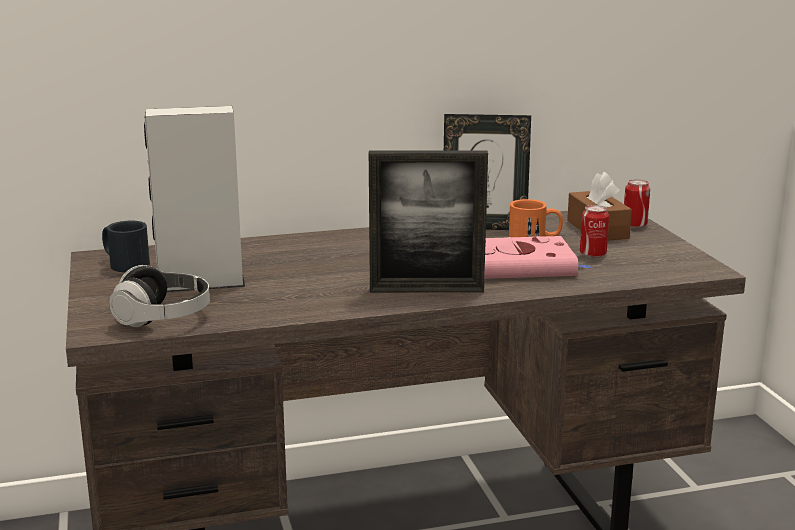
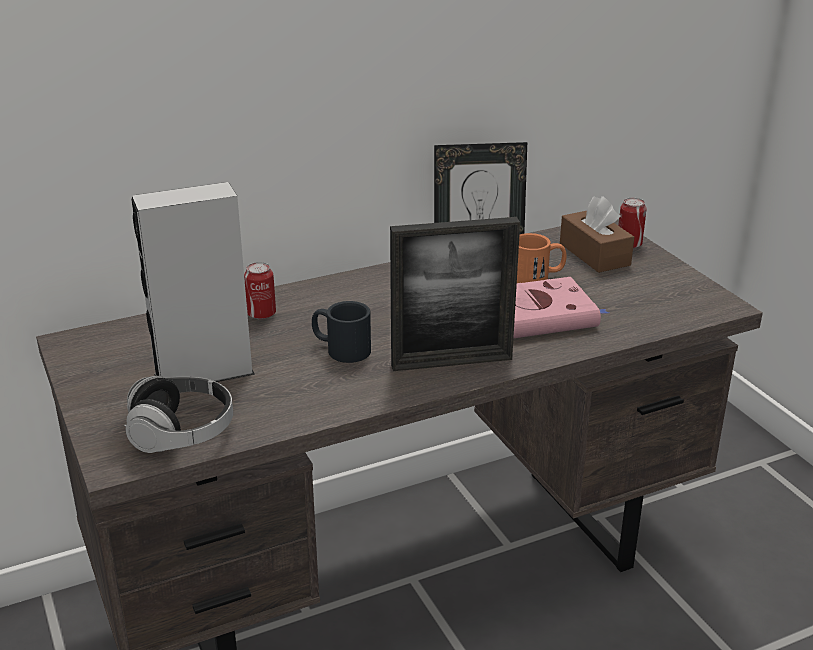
camera: 10 degrees left, 10 degrees up
black mug [102,221,150,272] -> black mug moved to [312,301,371,363]
can [580,205,609,258] -> can moved to [244,262,276,319]

